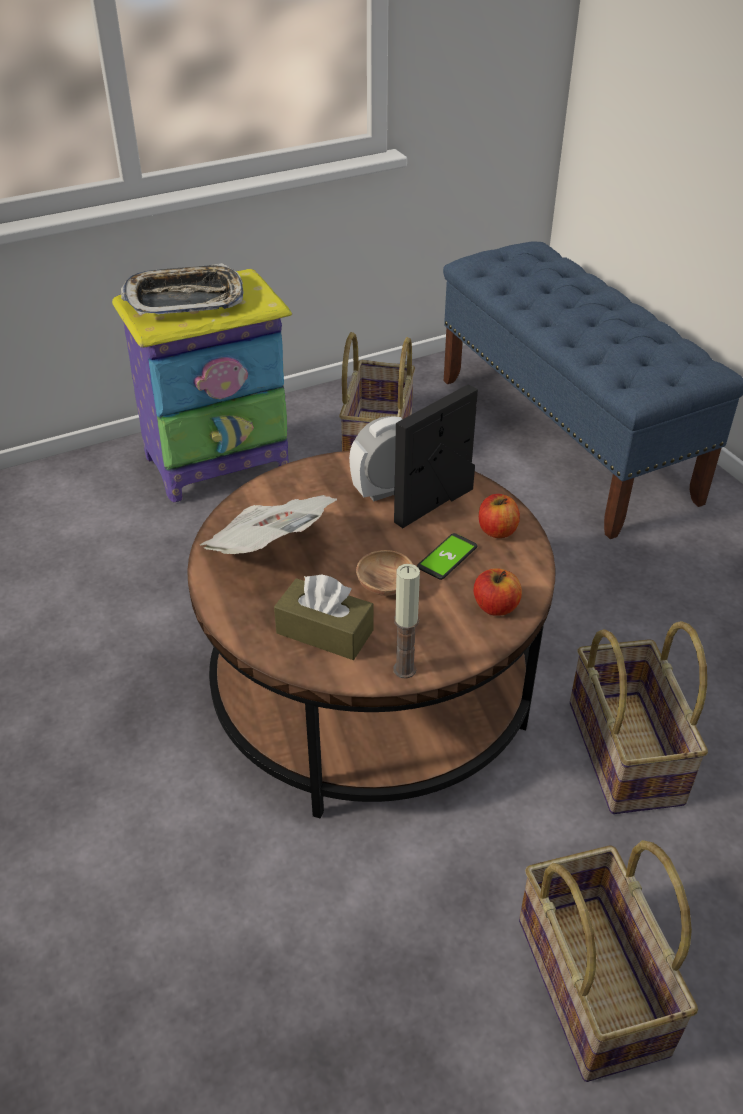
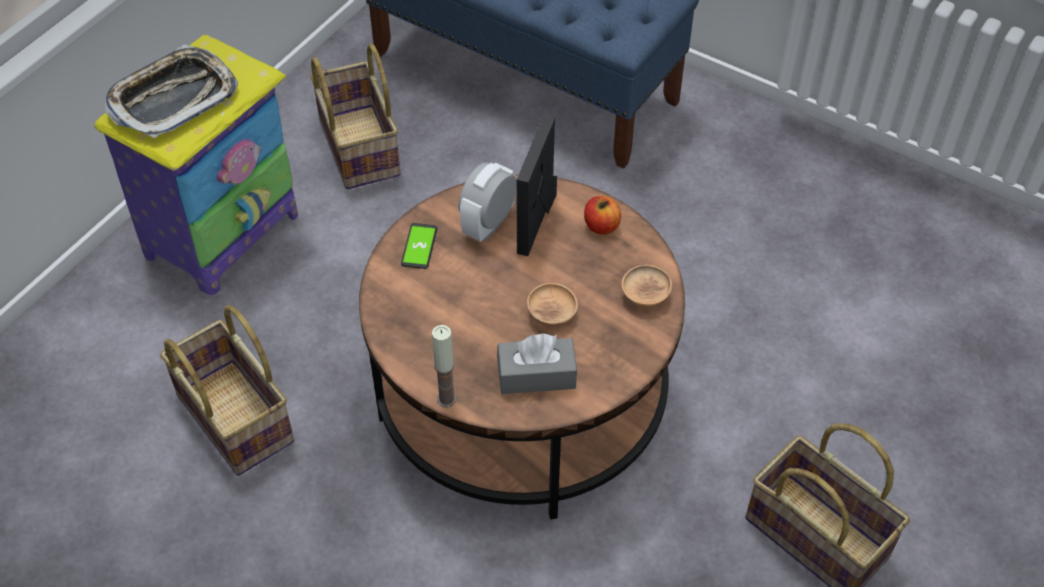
camera: 30 degrees left, 10 degrees up
newspaper [200,495,337,554] -> none
brown tissue box [274,574,374,660] -> grey tissue box [497,333,577,394]
candle [393,564,420,679] -> candle moved to [432,325,457,407]
phone [417,533,477,580] -> phone moved to [401,223,437,269]
apple [474,568,522,616] -> brown bowl [621,265,672,307]
basket [570,621,708,814] -> basket moved to [160,305,294,476]

